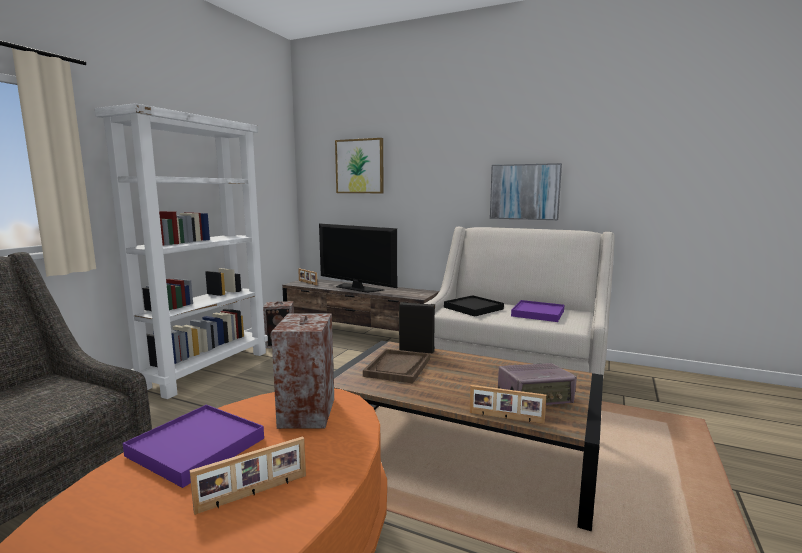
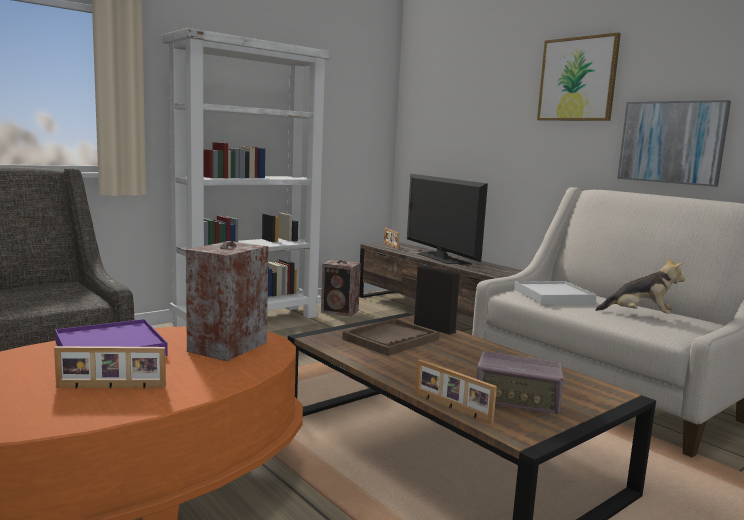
camera: 25 degrees right, 0 degrees up
picture [335,138,384,193] -> picture moved to [537,32,621,121]
black tray [444,295,504,316] -> white tray [514,281,597,304]
purple tray [511,300,564,322] -> plush toy [595,257,685,314]

